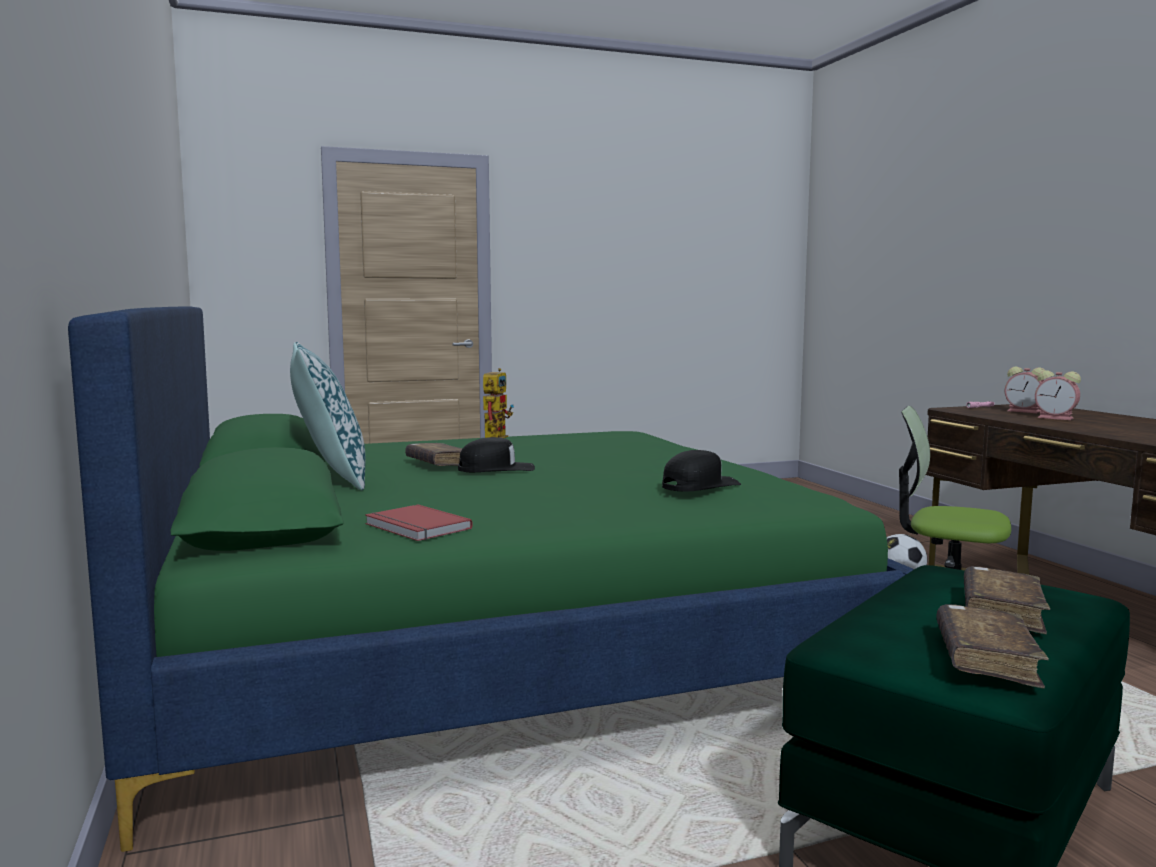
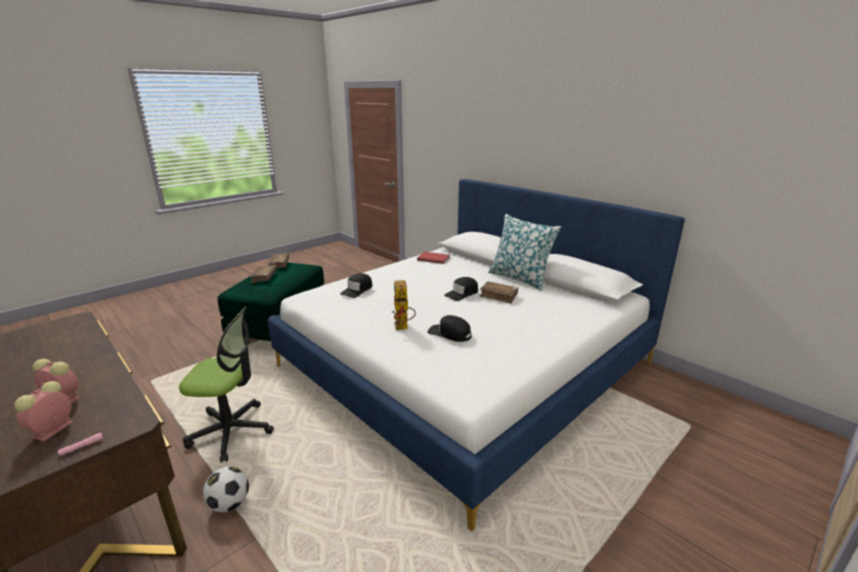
camera: 155 degrees right, 15 degrees up
green bed [68,306,914,852] -> white bed [268,179,685,531]
toy robot [483,368,514,438] -> toy robot moved to [391,280,416,330]
alarm clock [1005,366,1046,413] -> alarm clock turned 90 degrees counterclockwise [14,381,74,442]
none -> black cap [427,315,472,342]

